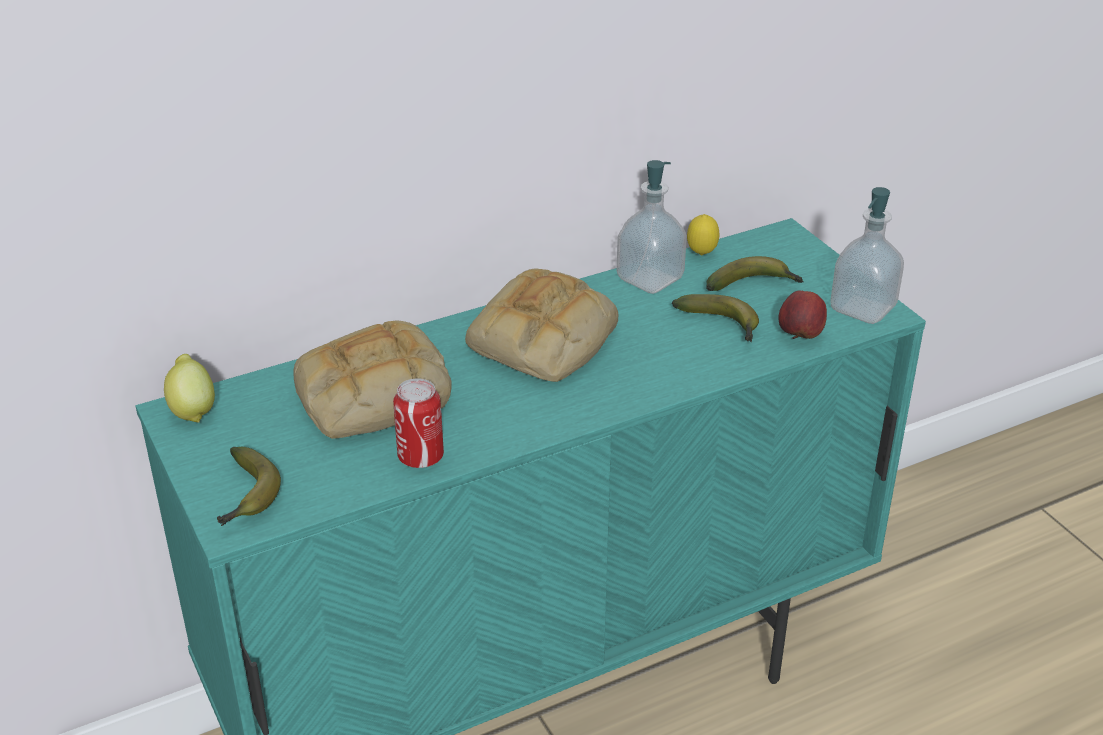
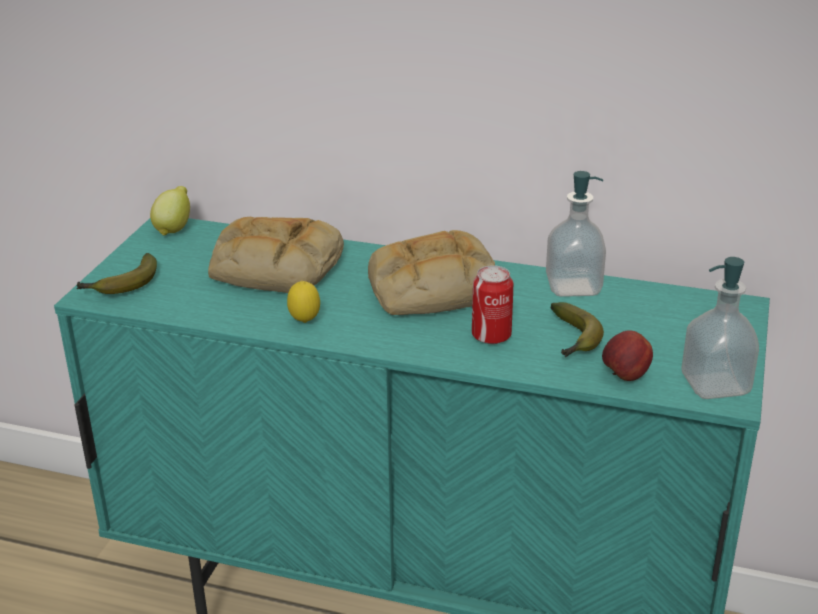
camera: 45 degrees right, 5 degrees down
can [393,378,444,468] -> can moved to [472,265,513,344]
lemon [687,214,719,255] -> lemon moved to [287,281,320,323]
banana [706,256,804,291] -> none

